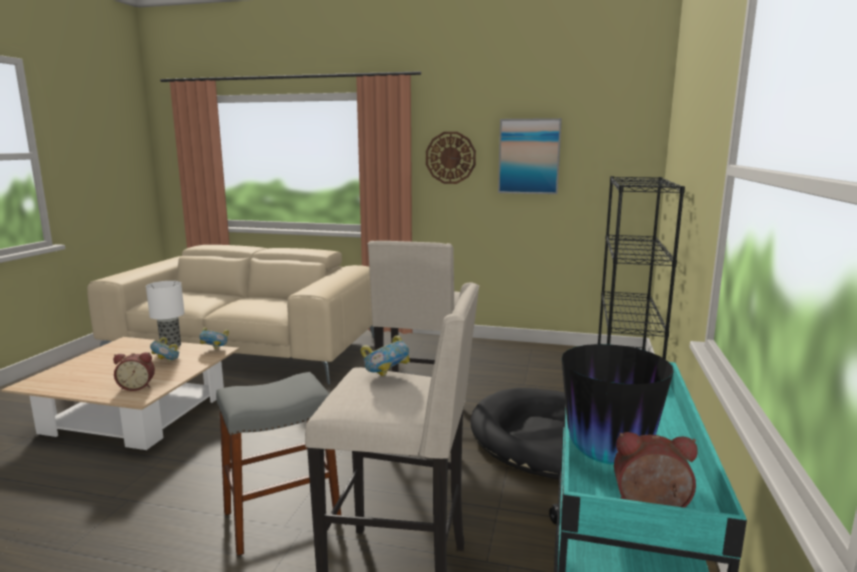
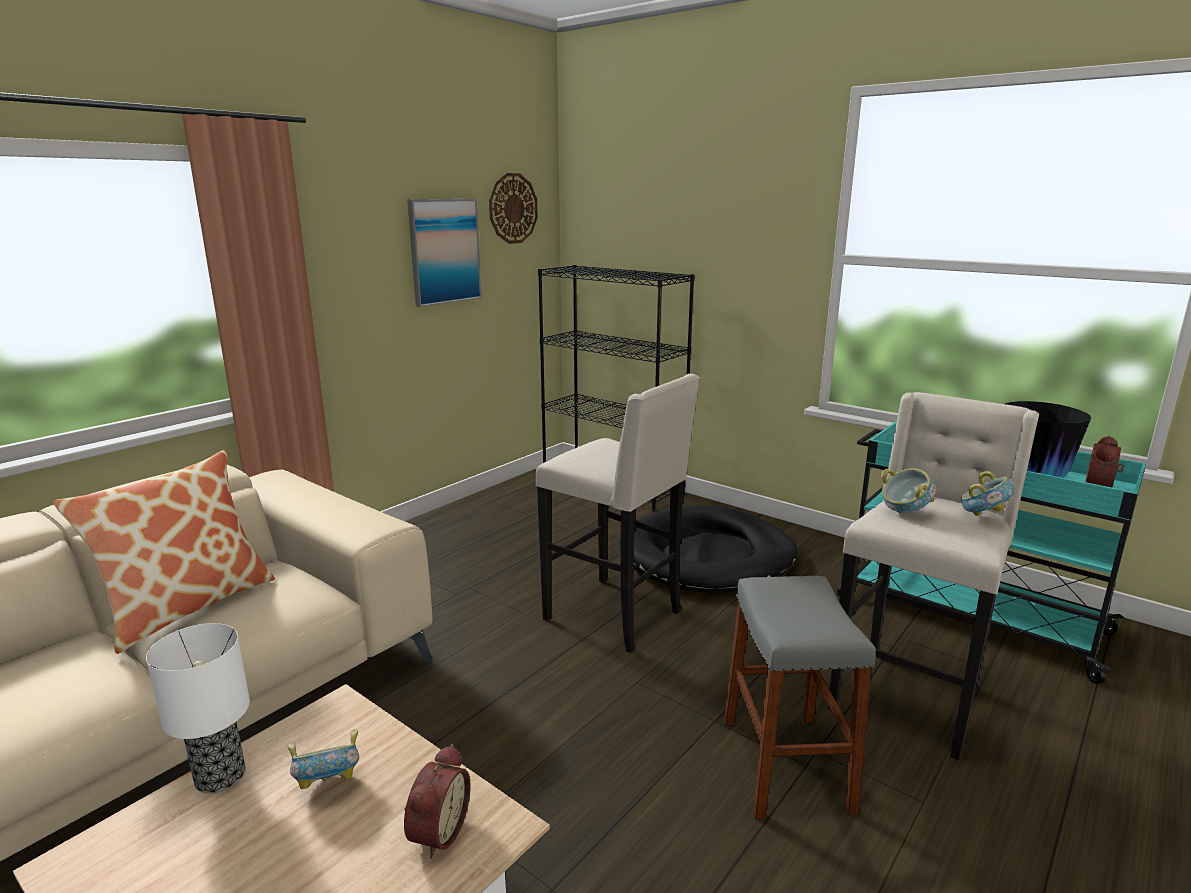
camera: 65 degrees left, 5 degrees up
bowl [199,328,229,349] -> bowl moved to [961,471,1015,516]
wall clock [426,132,476,184] -> wall clock moved to [489,173,538,244]
none -> pillow [53,450,275,654]

